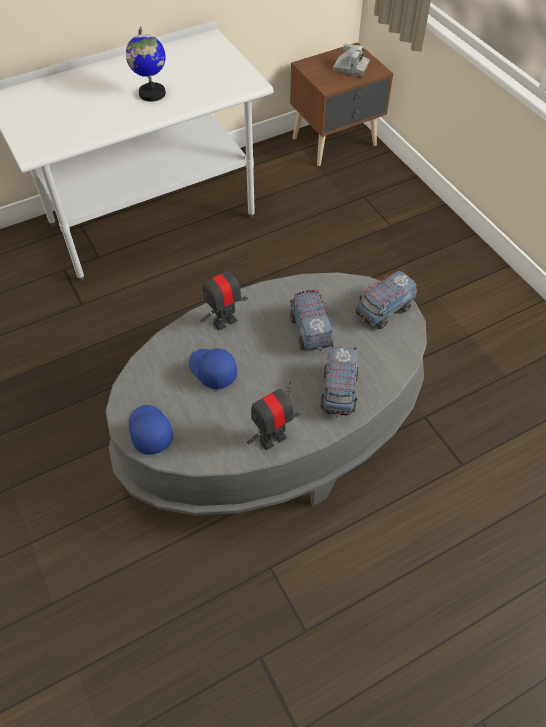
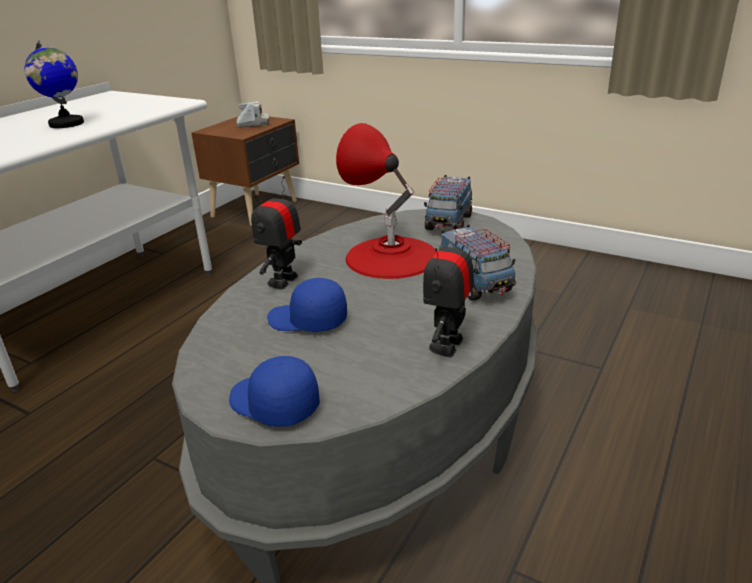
camera: 30 degrees left, 25 degrees down
toy truck [290,289,333,351] -> red table lamp [336,123,436,279]

